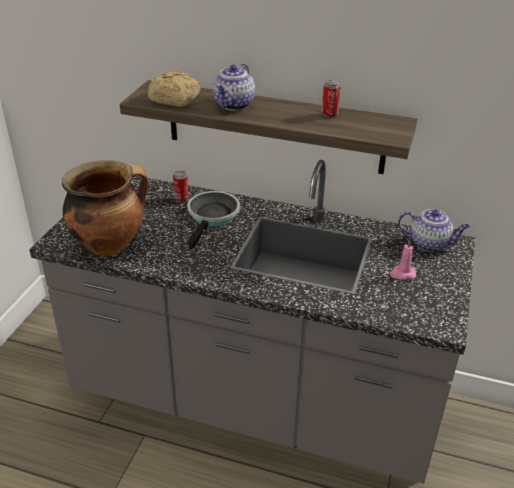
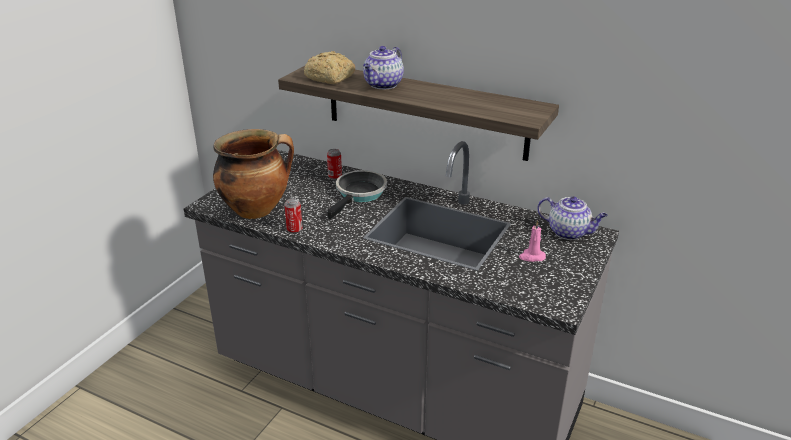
camera: 10 degrees right, 5 degrees down
can [322,80,341,118] -> can moved to [284,199,303,234]

